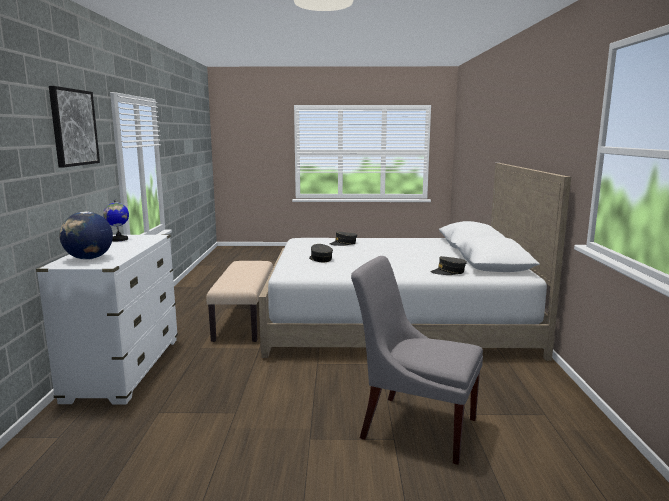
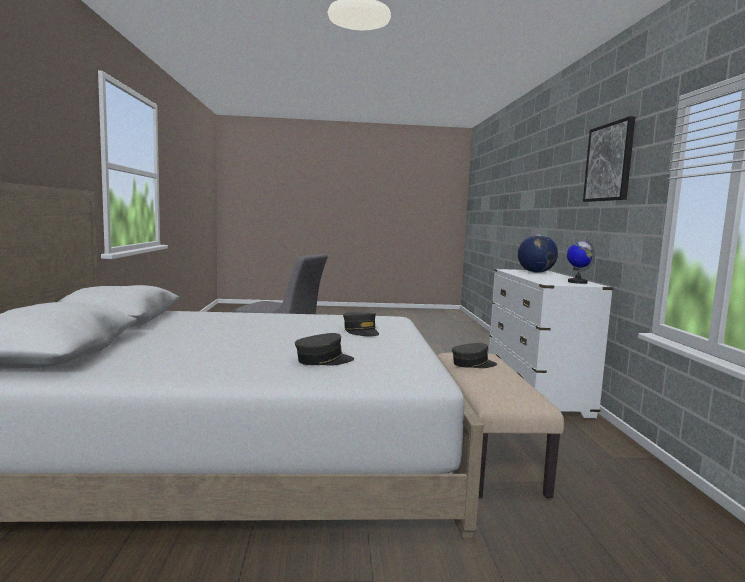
camera: 175 degrees right, 5 degrees down
grey cap [430,256,467,275] -> grey cap moved to [452,343,497,368]

